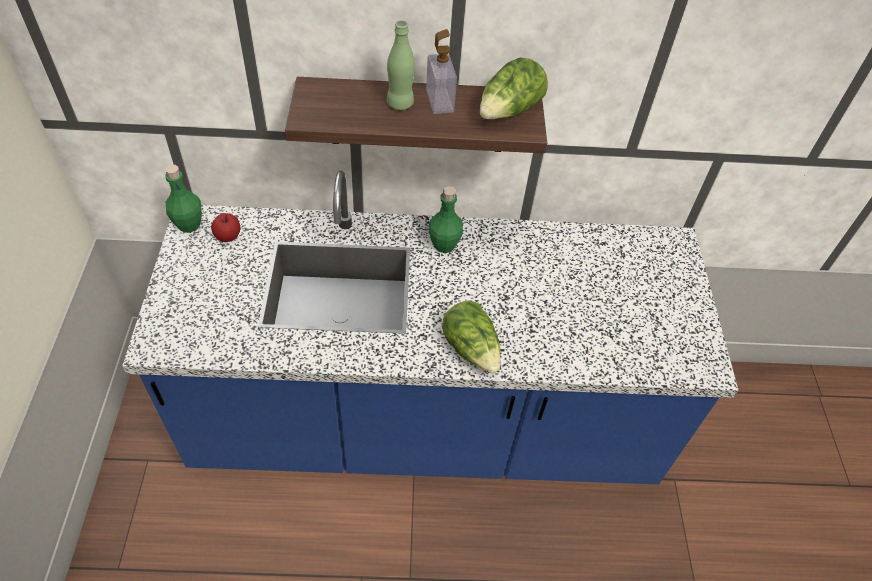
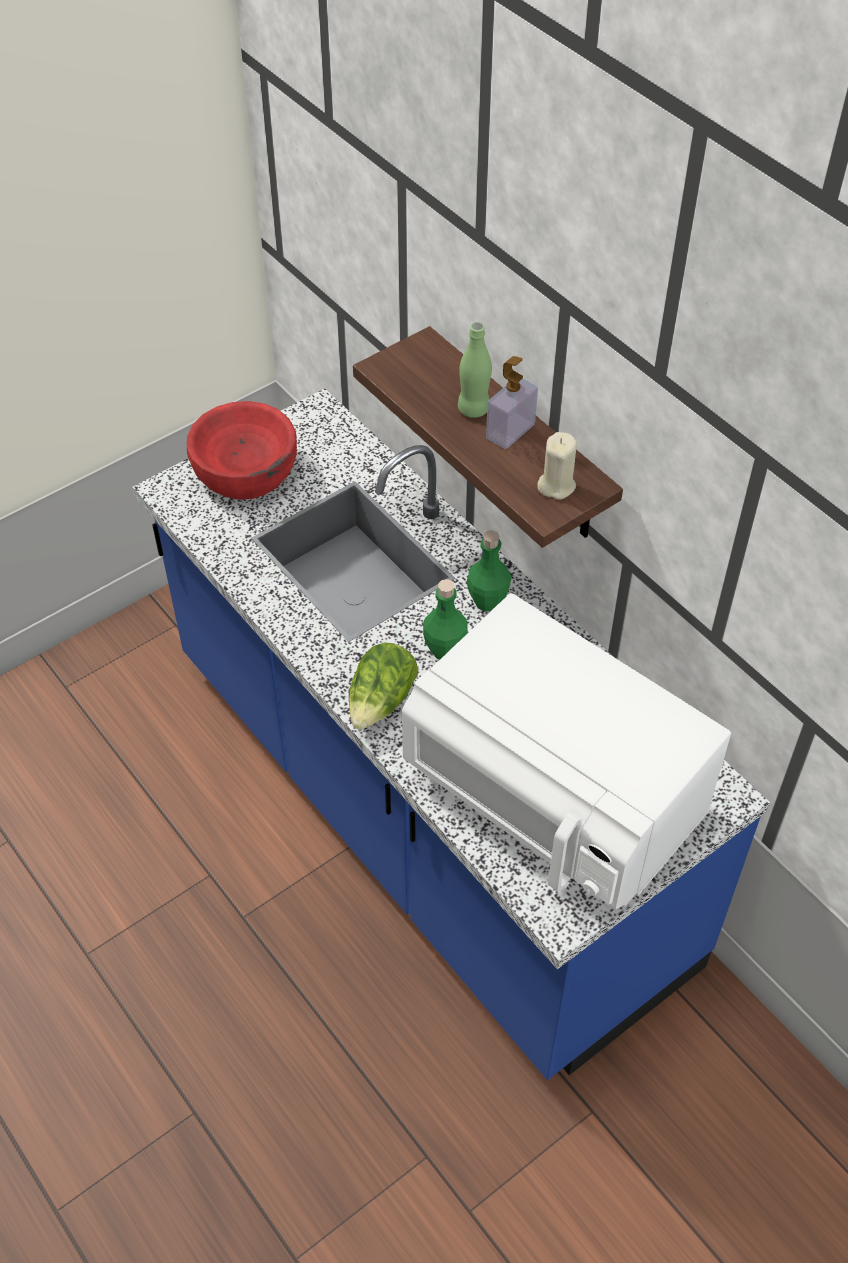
camera: 55 degrees right, 0 degrees up
green bottle [165,165,202,233] -> green bottle moved to [423,579,468,659]
apple [211,213,241,242] -> none
lettuce [480,57,548,119] -> beige candle [537,432,577,500]
none -> red bowl [187,401,297,500]
none -> white microwave [402,593,731,909]

